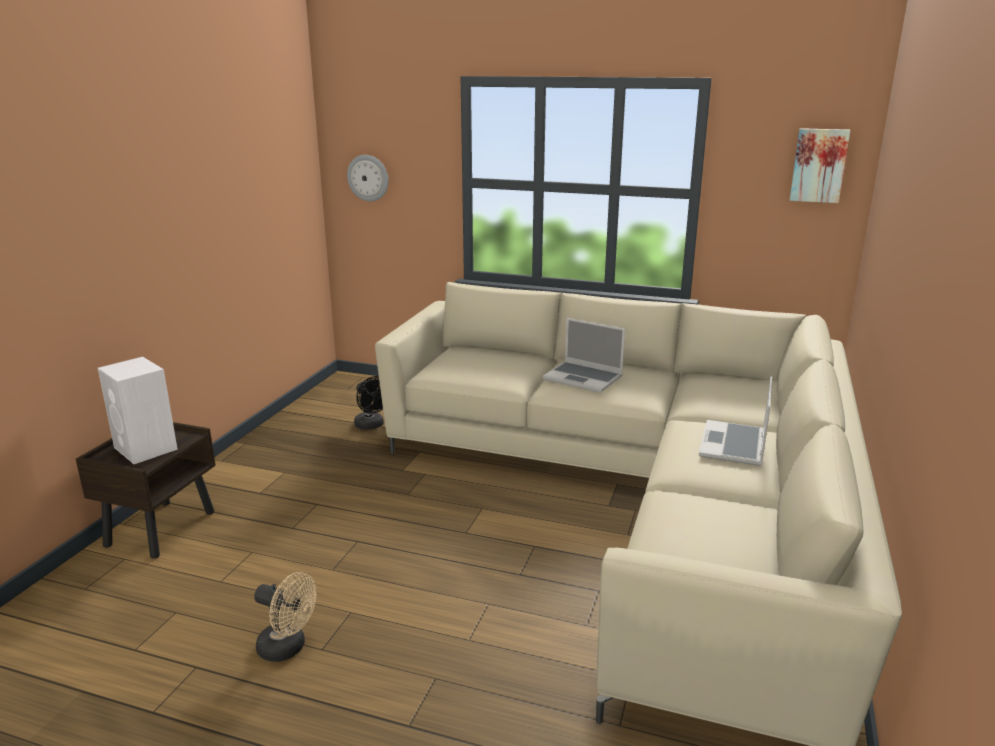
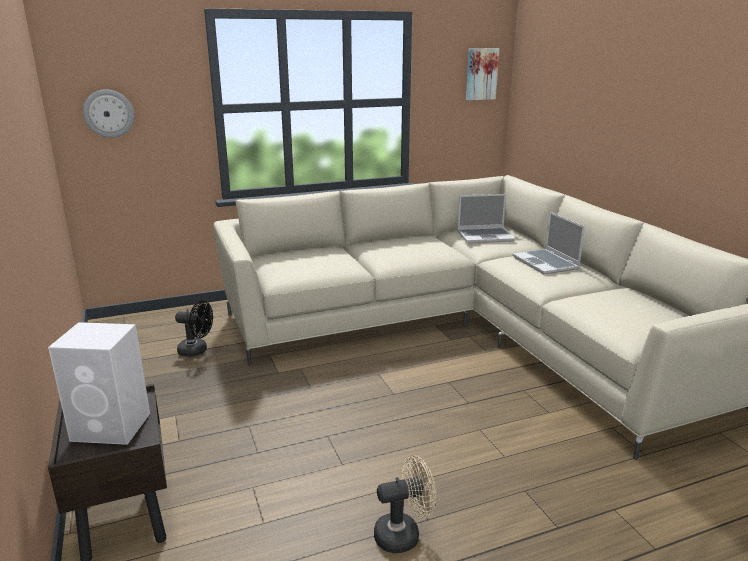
camera: 40 degrees left, 0 degrees up
laptop [543,318,625,393] -> laptop moved to [457,194,515,243]

